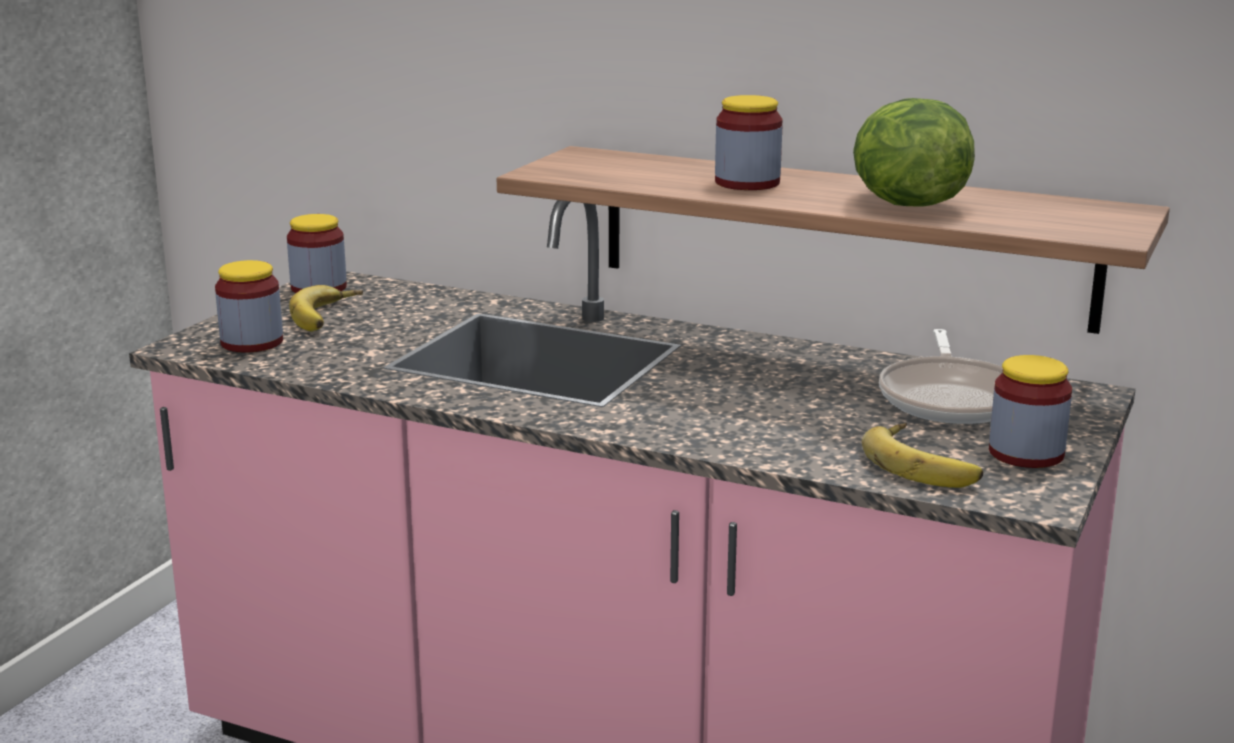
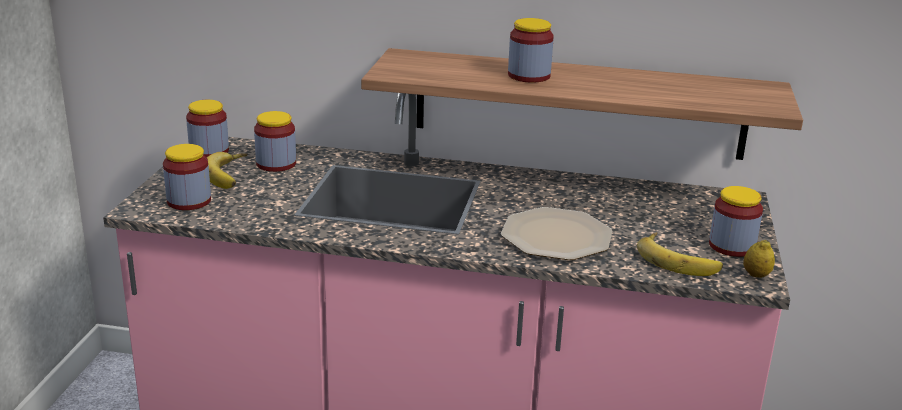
camera: 15 degrees left, 5 degrees up
lettuce [853,98,975,207] -> none
frying pan [879,329,1003,424] -> none
none -> jar [254,111,296,172]
none -> plate [501,207,612,260]
none -> lemon [743,240,775,278]

